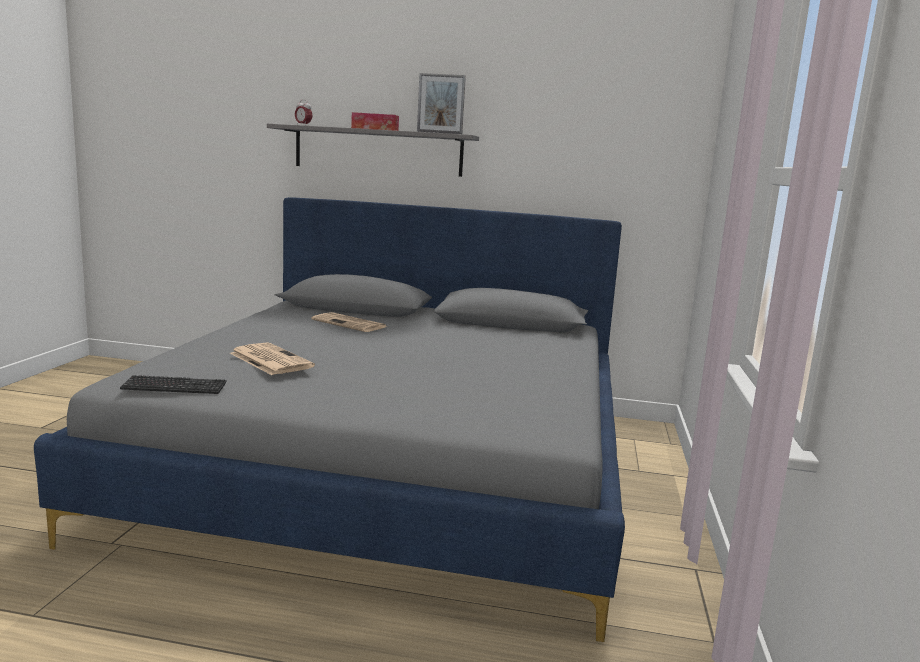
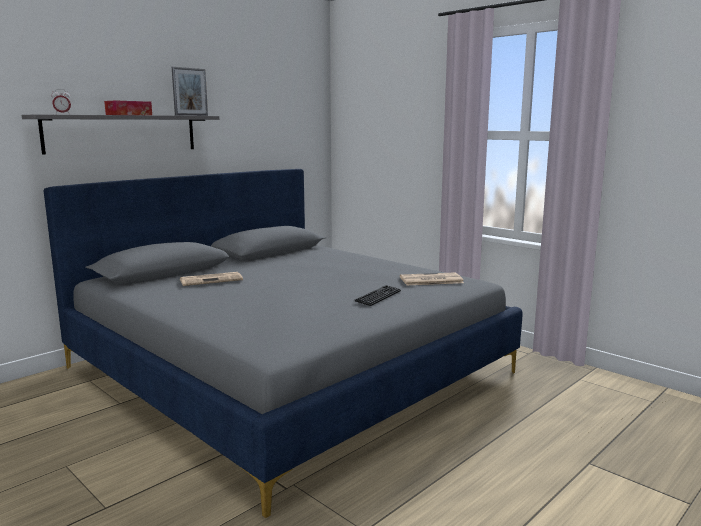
camera: 55 degrees left, 0 degrees up
keyboard [120,375,227,394] -> keyboard moved to [355,285,401,306]
newspaper [230,342,315,375] -> newspaper moved to [400,272,464,285]

